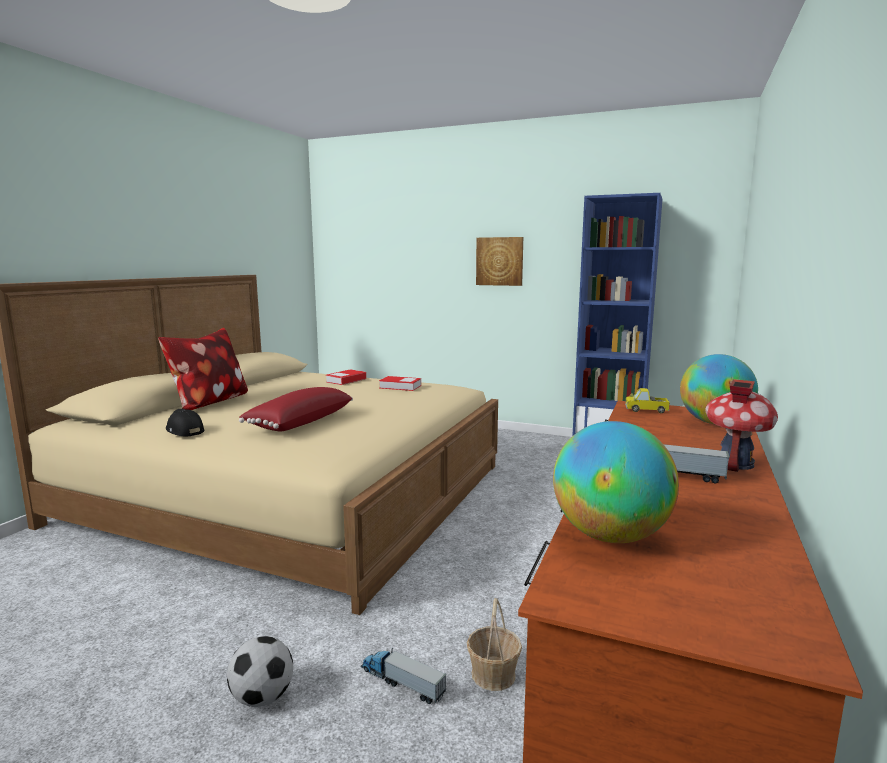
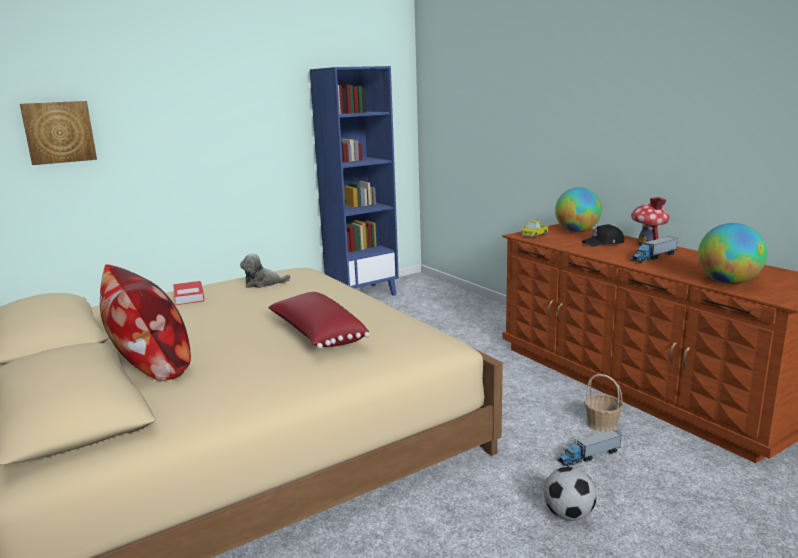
camera: 55 degrees left, 5 degrees up
black cap [166,409,204,436] -> black cap moved to [582,224,624,247]
book [379,376,421,391] -> plush toy [240,253,291,288]
picture [476,237,523,286] -> picture moved to [20,101,97,165]

